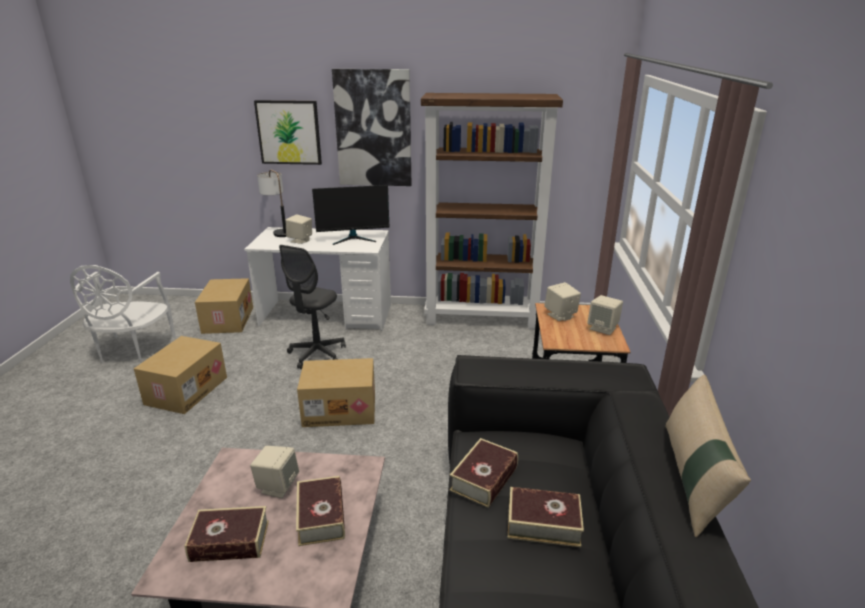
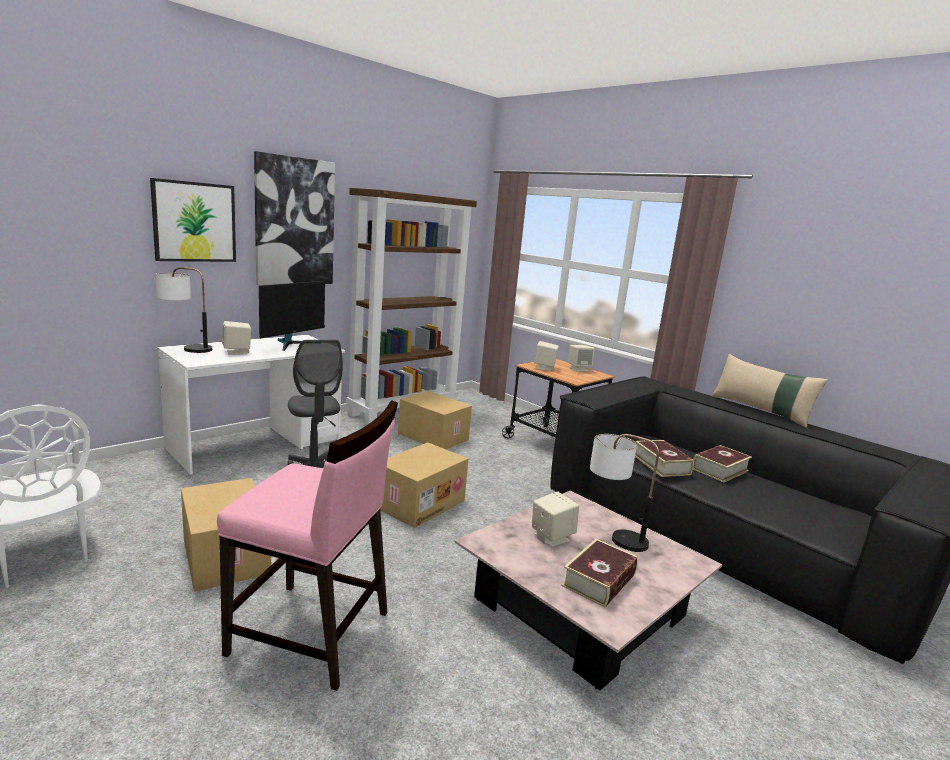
camera: 50 degrees left, 10 degrees down
cardboard box [195,278,253,334] -> cardboard box moved to [398,391,472,449]
book [296,476,345,546] -> table lamp [590,434,659,552]
none -> pink chair [217,400,398,691]

